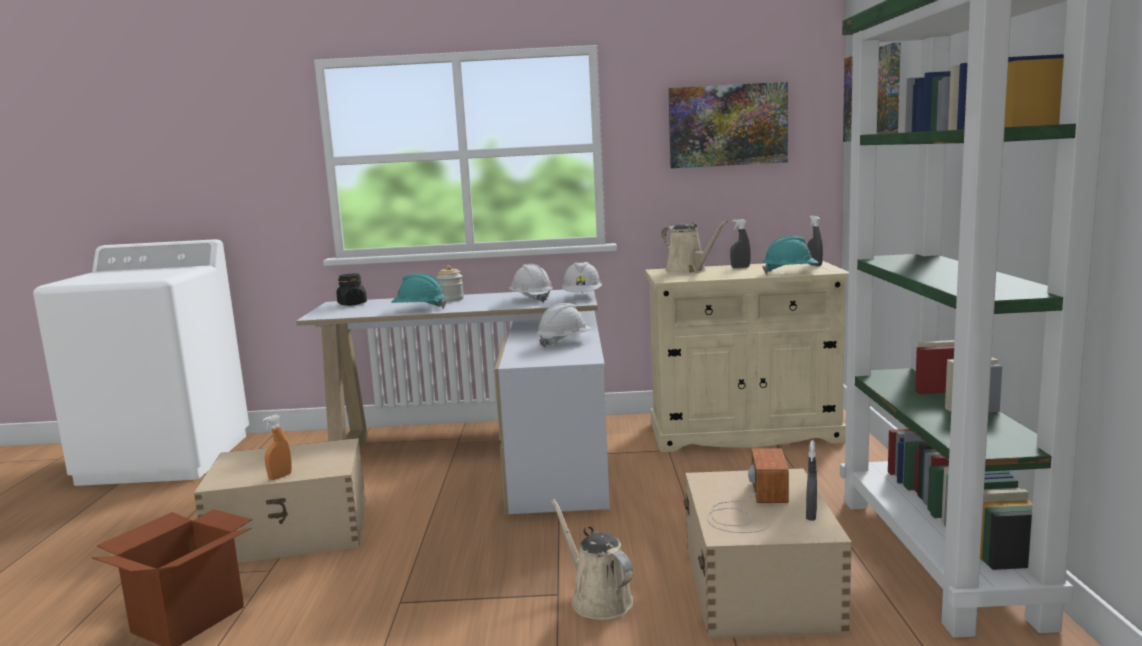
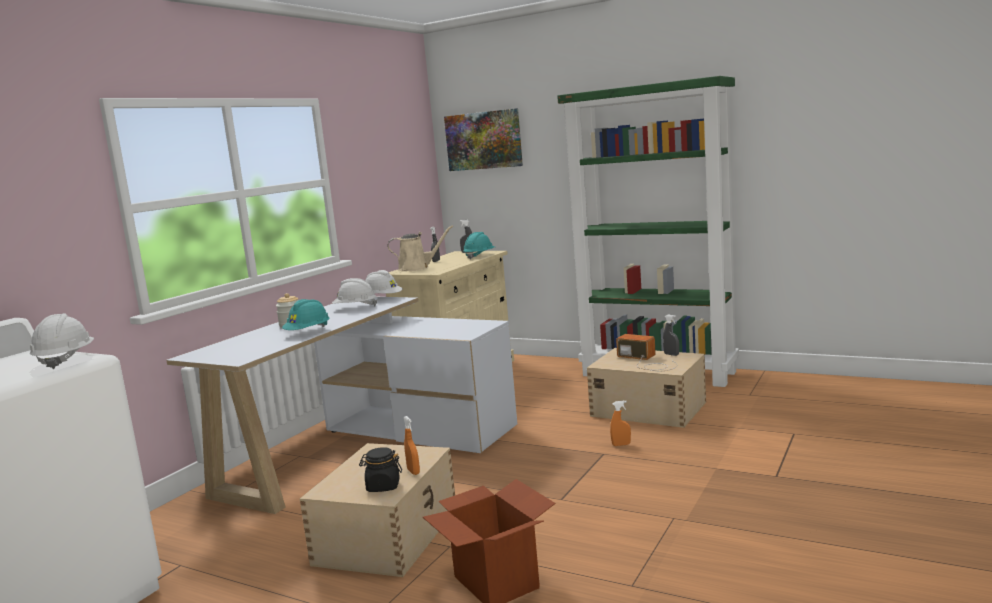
camera: 60 degrees left, 0 degrees up
black jar [337,274,367,306] -> black jar moved to [359,447,402,492]
white hard hat [537,303,592,348] -> white hard hat moved to [30,313,94,369]
beige watering can [551,499,633,620] -> orange spray bottle [610,400,631,446]
picture [668,82,788,168] -> none

